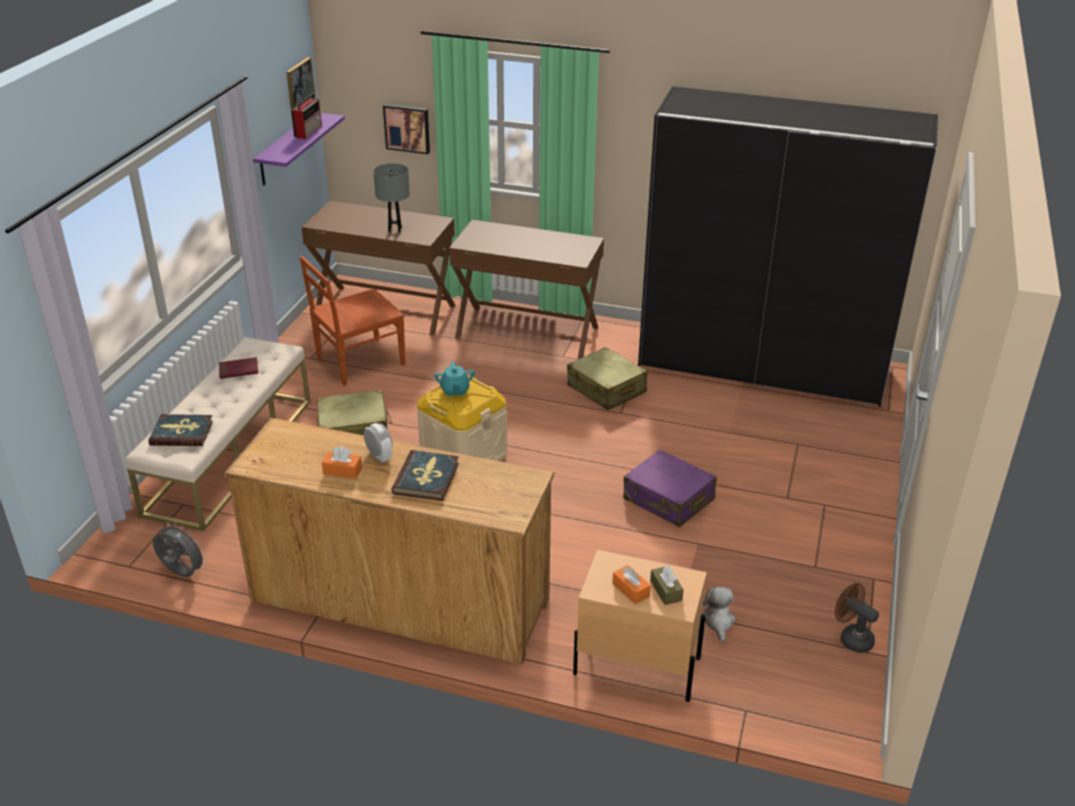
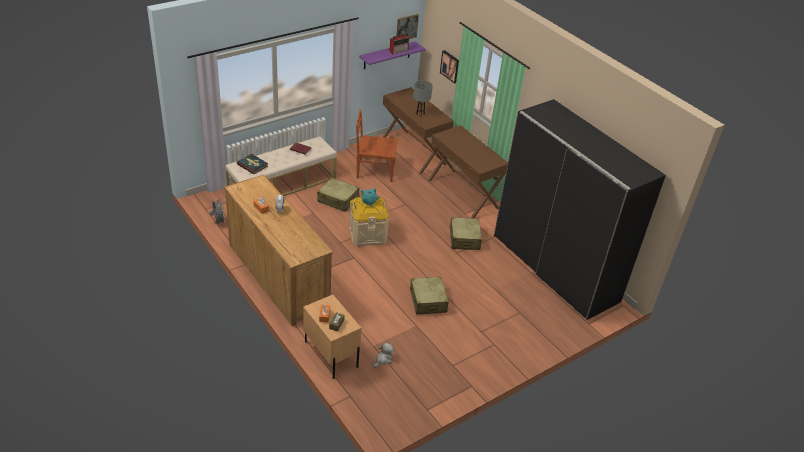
camera: 35 degrees right, 5 degrees up
book [392,450,459,501] -> none
purple suitcase [623,450,717,527] -> beige suitcase [410,276,449,315]
brown fan [835,583,879,653] -> none

